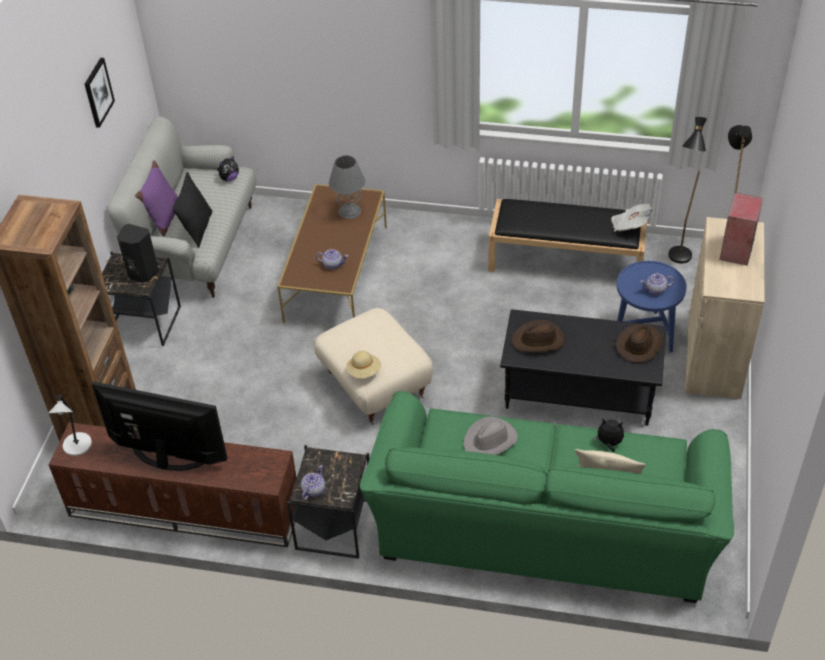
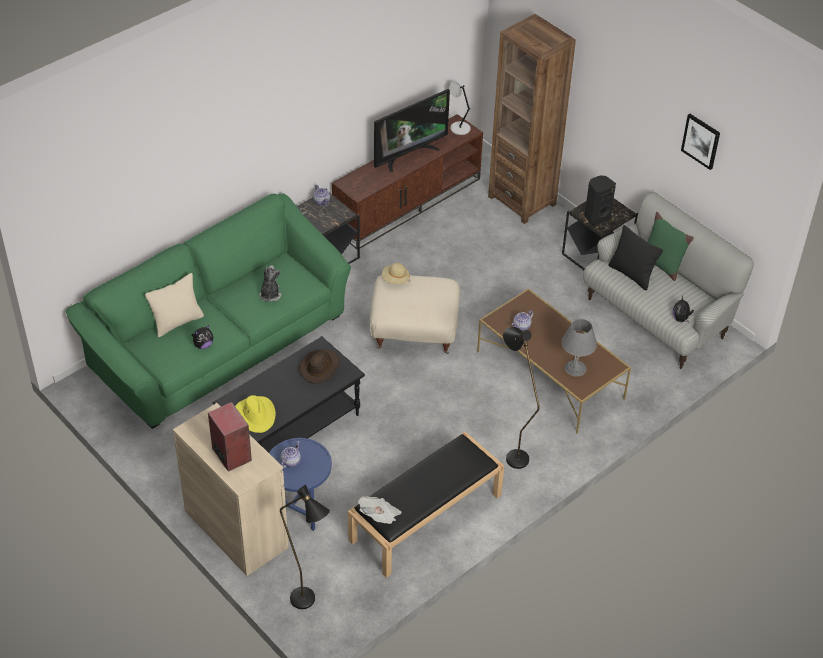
camera: 125 degrees right, 0 degrees up
purple pillow [135,160,178,236] -> green pillow [647,212,694,281]
grey hat [463,416,518,455] -> plush toy [259,265,282,302]
brown hat [615,324,663,363] -> yellow hat [235,395,276,433]
black floor lamp [668,117,707,263] -> black floor lamp moved to [503,327,540,469]

